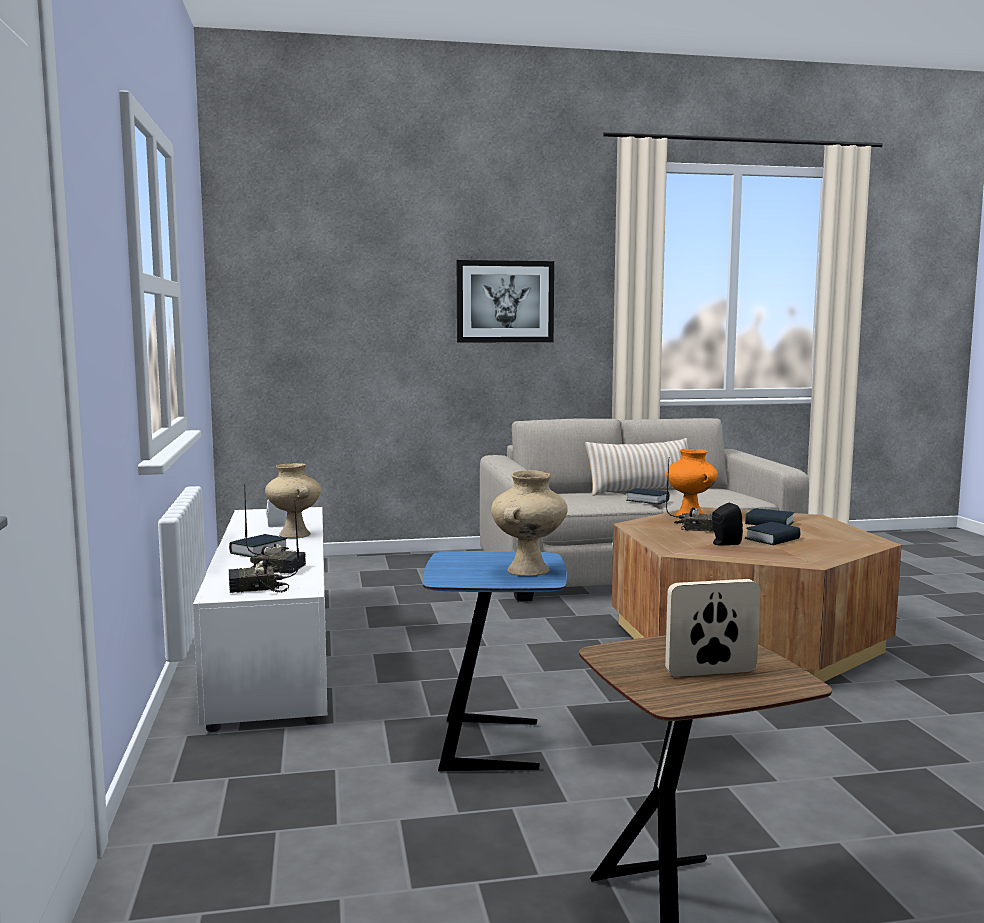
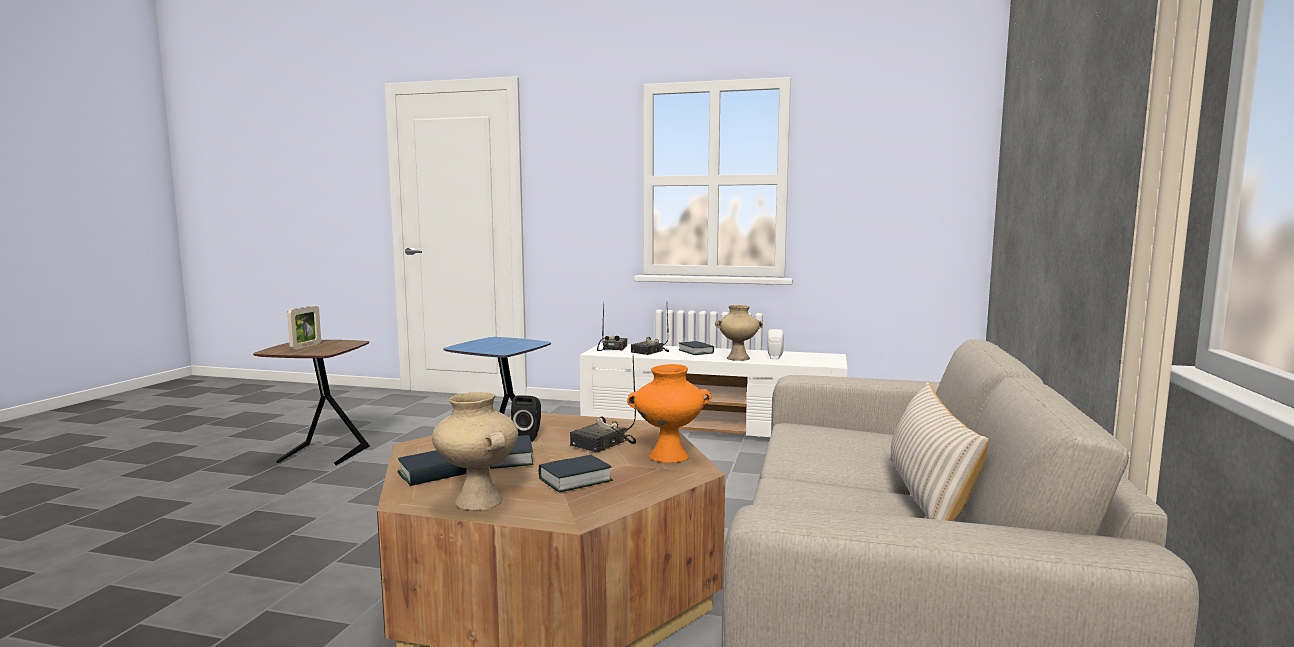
camera: 115 degrees right, 0 degrees up
picture [457,260,554,343] -> none
beige vase [491,470,568,576] -> beige vase moved to [432,392,518,510]
book [626,488,669,504] -> book moved to [397,450,467,486]

